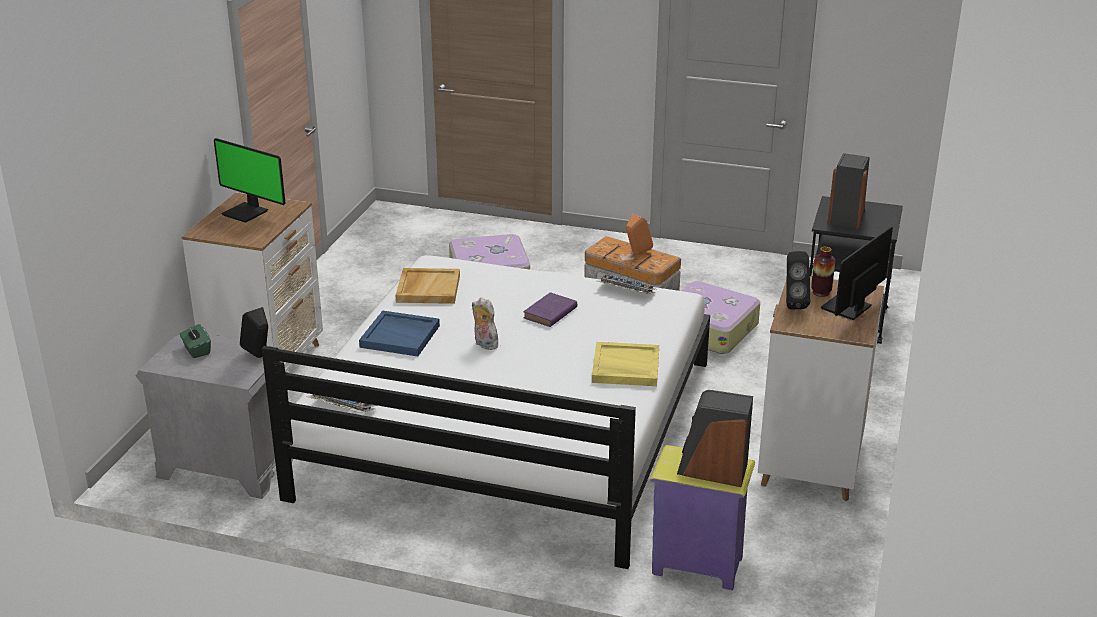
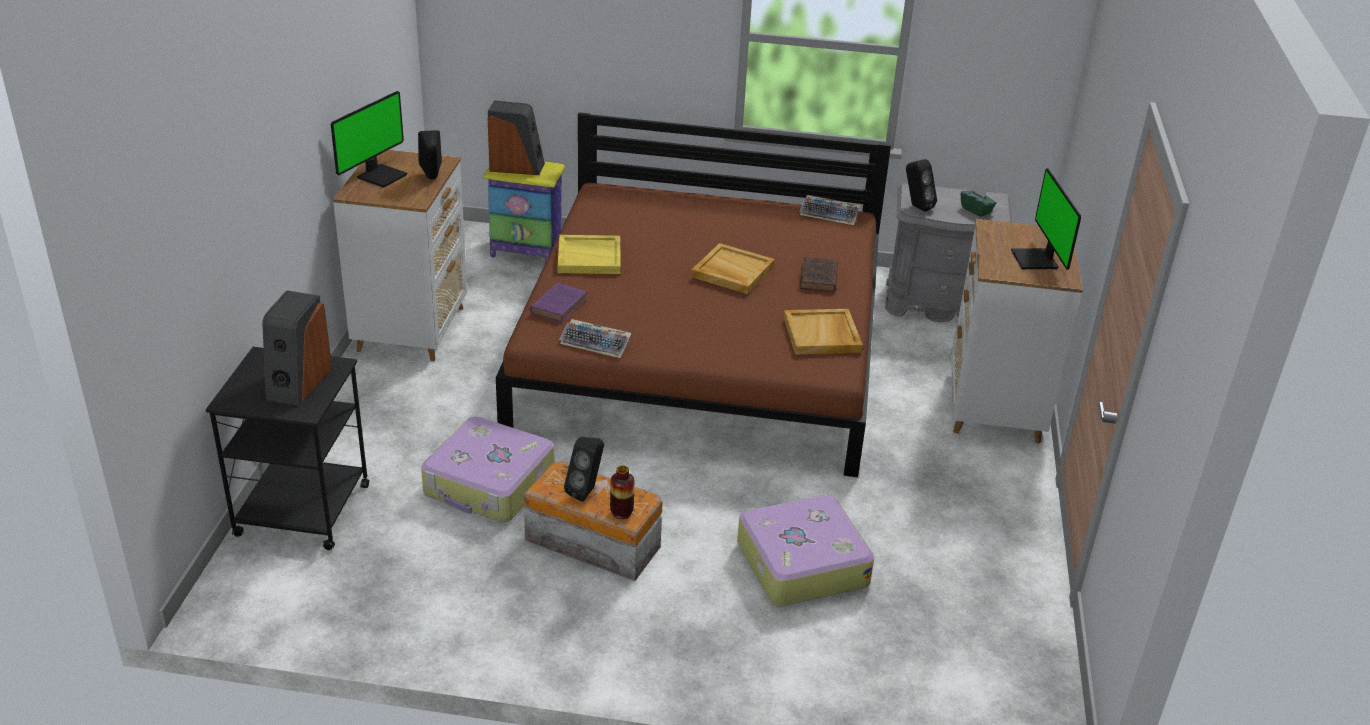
camera: 170 degrees right, 5 degrees up
monitor [214,138,285,223] -> monitor turned 120 degrees counterclockwise [1011,168,1081,270]
white bed [262,255,710,569] -> brown bed [496,112,891,477]
blue tray [359,311,440,356] -> brown book [800,257,838,292]
plush toy [472,297,498,350] -> beige tray [691,243,775,294]
purple book [523,292,577,327] -> purple book moved to [530,282,588,323]
orange speaker [626,214,653,255] -> black speaker [564,437,604,501]
vase [811,247,835,297] -> vase moved to [610,465,634,519]

